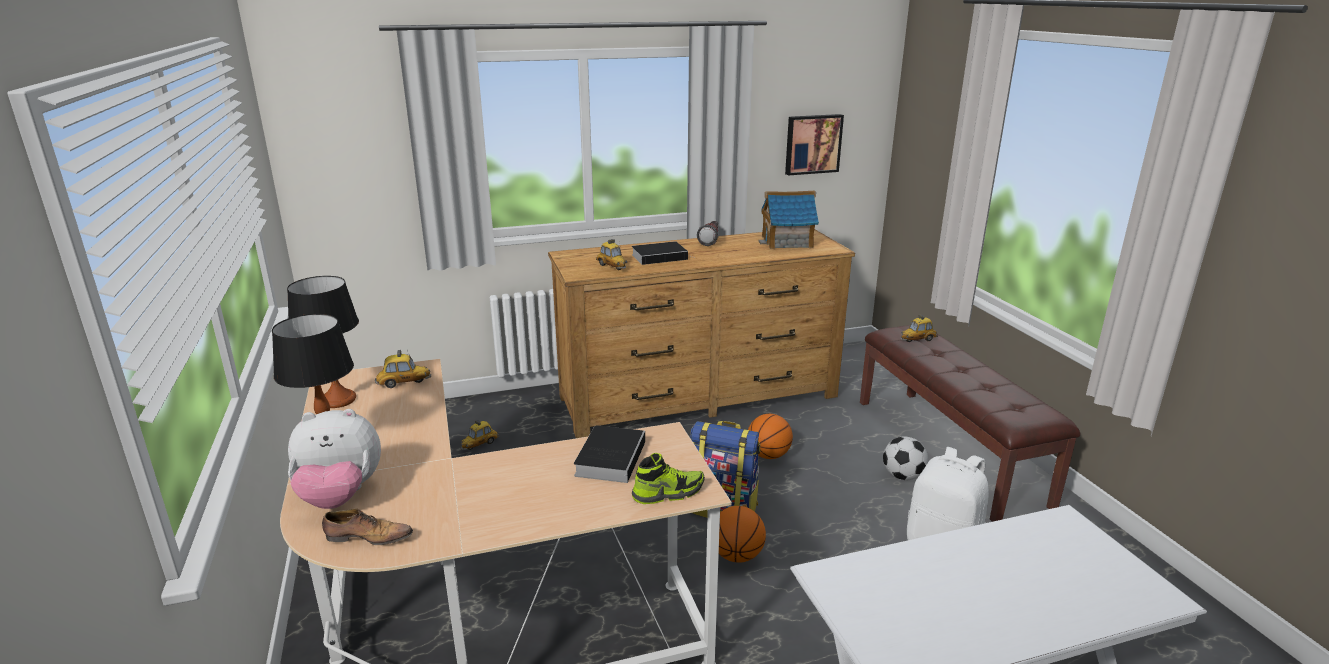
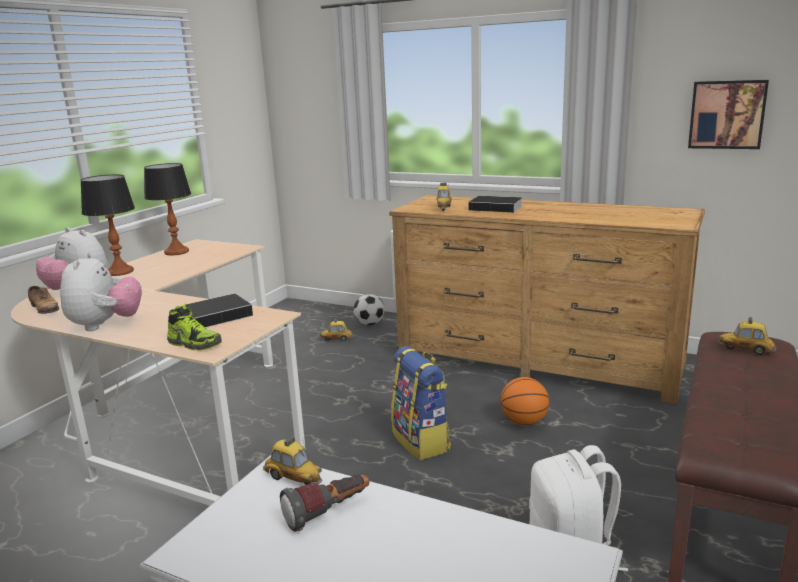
camera: 45 degrees right, 5 degrees down
toy car [375,350,431,388] -> toy car moved to [263,436,322,485]
flashlight [697,221,719,246] -> flashlight moved to [280,474,369,532]
basketball [719,506,766,563] -> none
toy house [758,191,819,249] -> none
football [883,436,928,480] -> football moved to [354,294,385,325]
none -> plush toy [60,253,142,331]

